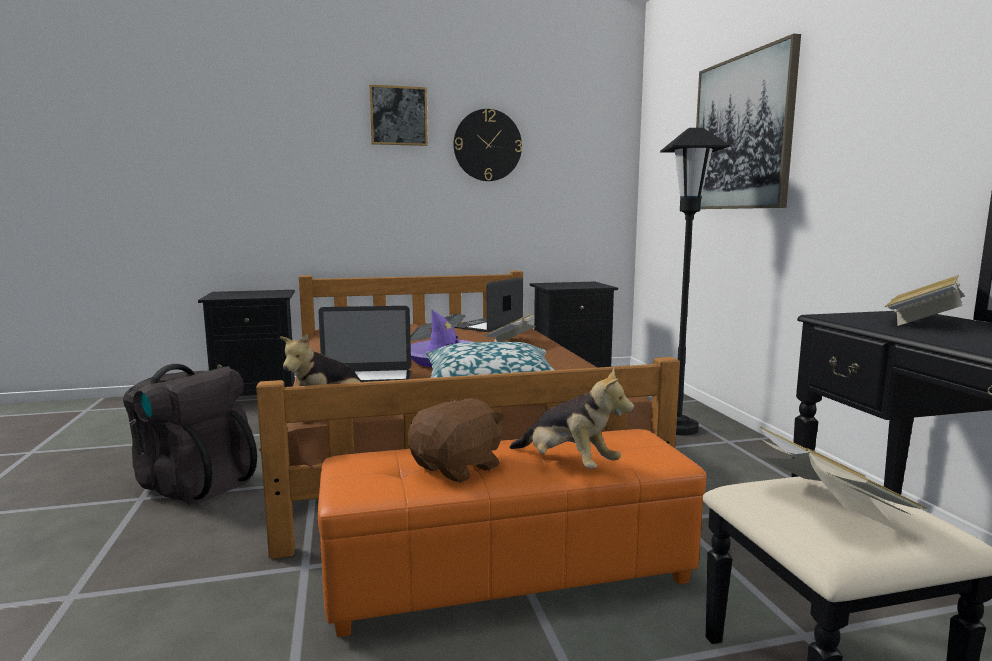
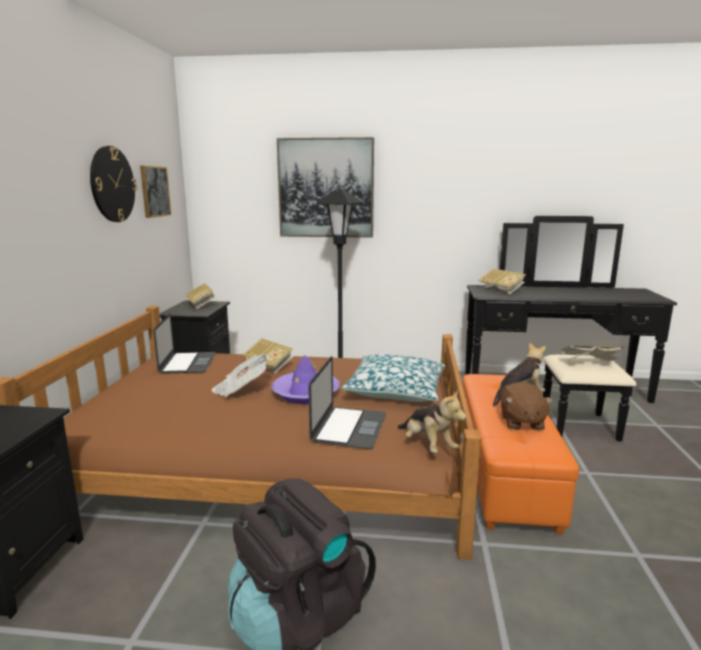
camera: 70 degrees left, 5 degrees up
picture [370,85,428,146] -> picture moved to [140,166,171,218]
brown plush toy [408,399,505,483] -> brown plush toy turned 150 degrees counterclockwise [500,382,553,431]
laptop [454,277,523,332] -> laptop turned 150 degrees counterclockwise [153,314,216,374]
none -> book [185,283,216,309]

